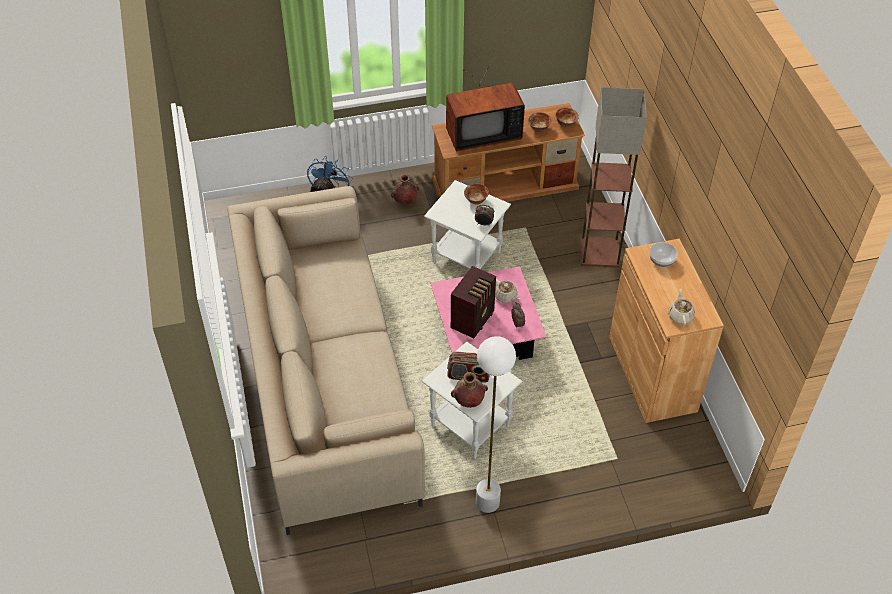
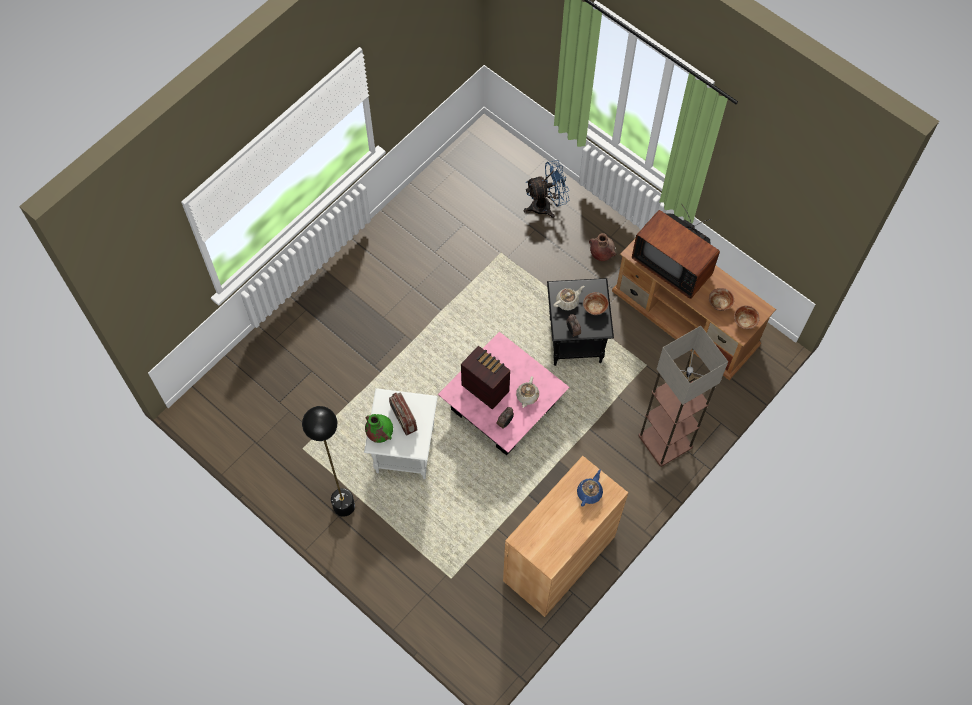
camera: 55 degrees right, 15 degrees up
beige sofa [227,186,426,535] -> none
white side table [424,180,511,269] -> black side table [547,278,614,366]
radio [451,266,496,338] -> radio turned 135 degrees counterclockwise [461,346,510,410]
brown vase [451,372,488,408] -> green vase [365,414,393,443]
white floor lamp [476,336,516,513] -> black floor lamp [302,406,355,517]
bowl [650,242,678,267] -> blue teapot [577,469,603,507]
beige teapot [668,289,695,326] -> beige teapot moved to [553,286,584,310]

